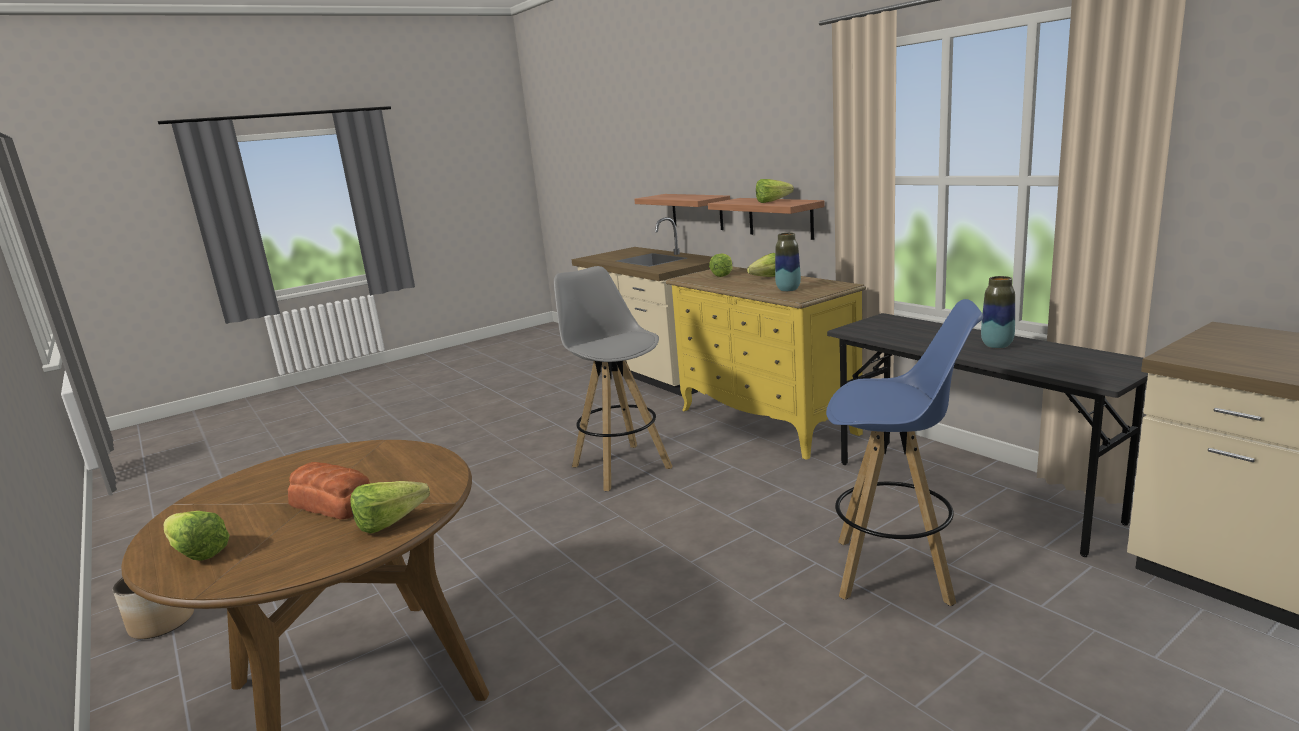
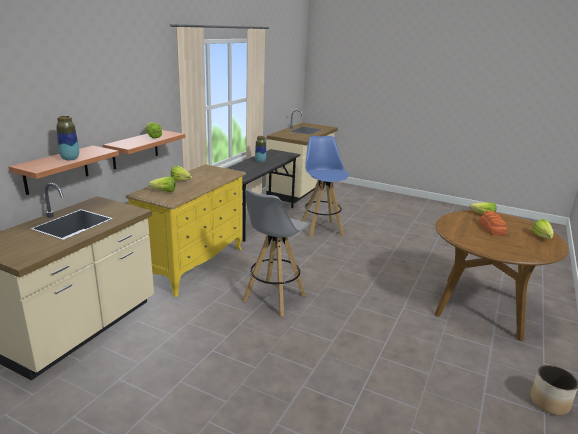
camera: 120 degrees left, 5 degrees up
vase [775,233,801,292] -> vase moved to [56,116,79,160]

